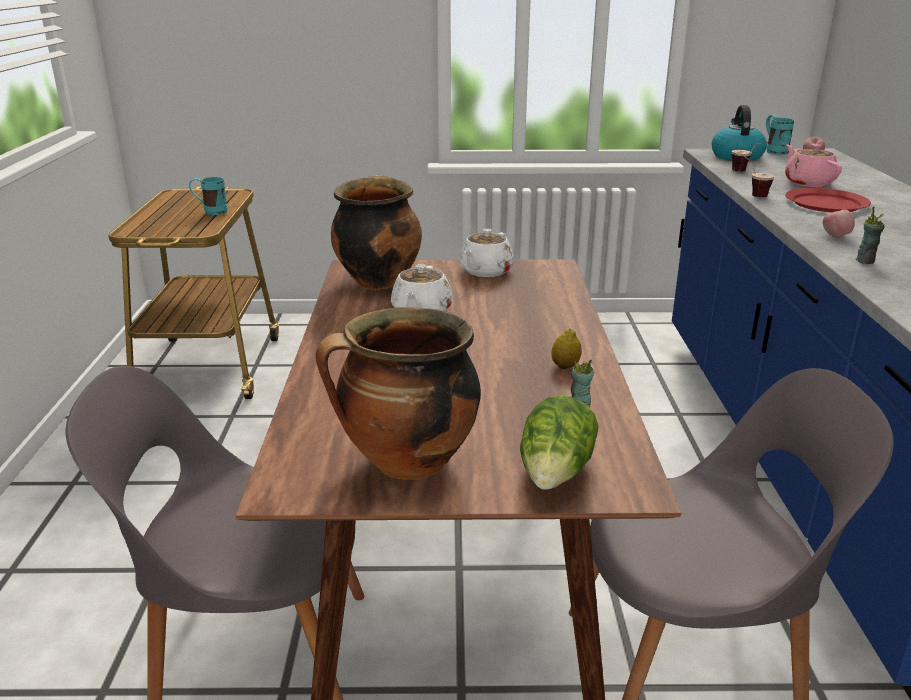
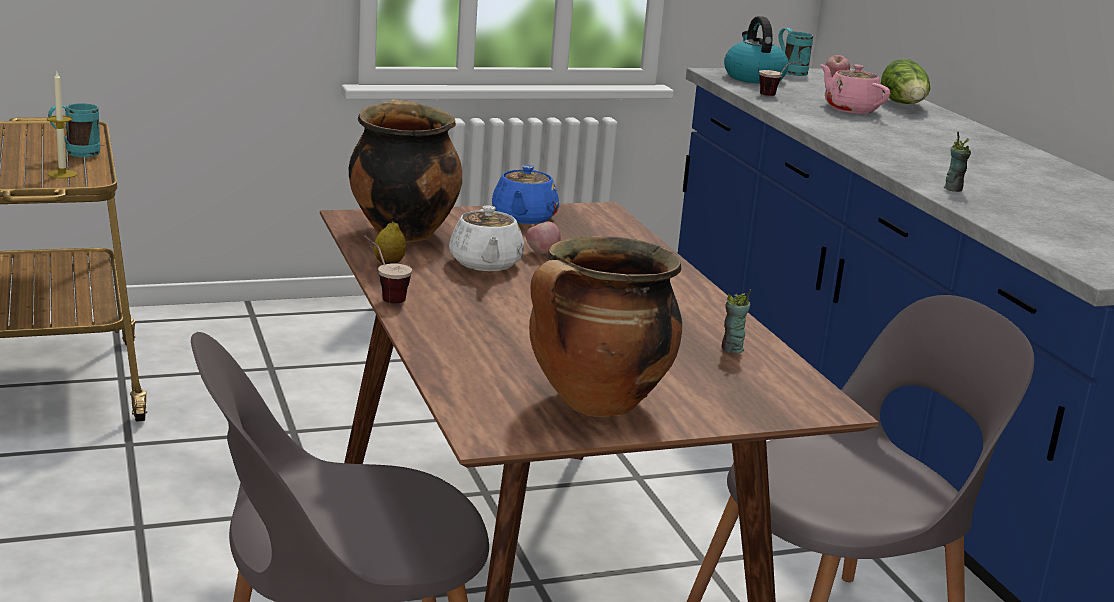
camera: 20 degrees left, 5 degrees down
white teapot [459,229,514,277] -> blue teapot [492,165,559,224]
lettuce [520,395,599,490] -> lettuce moved to [881,59,930,104]
lemon [551,328,582,369] -> lemon moved to [374,222,406,264]
cup [742,155,774,197] -> cup moved to [364,236,412,303]
red plate [785,188,871,212] -> none
apple [823,209,855,237] -> apple moved to [526,221,561,255]
none -> candle [47,72,77,179]

